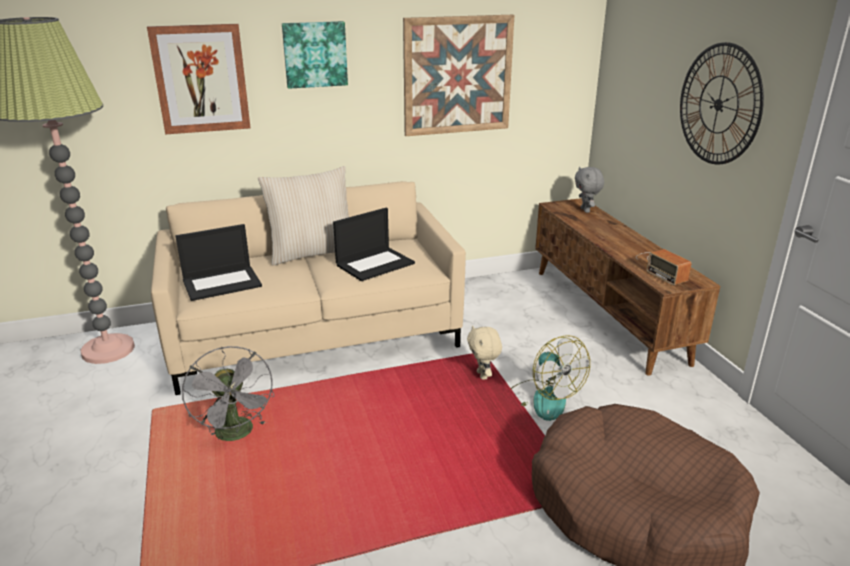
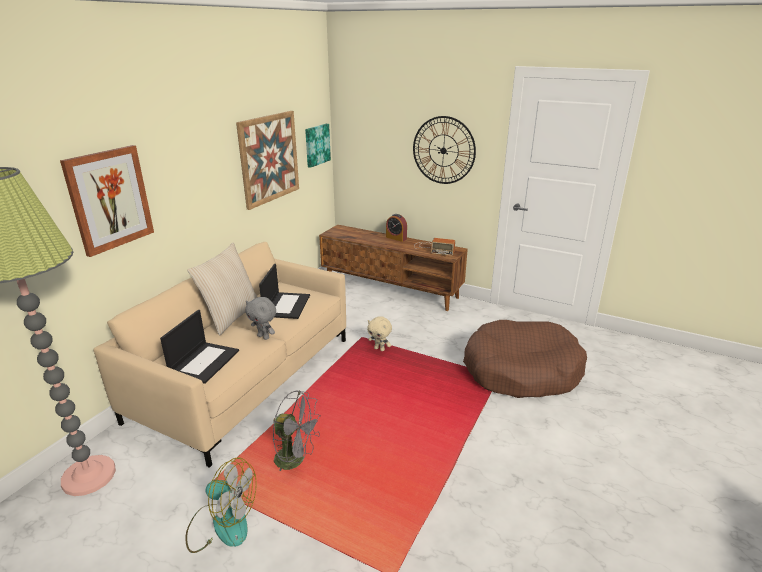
camera: 45 degrees left, 0 degrees up
picture [282,21,348,89] -> picture moved to [305,124,331,168]
fan [511,335,590,421] -> fan moved to [185,457,257,553]
grey plush toy [575,167,604,213] -> grey plush toy moved to [245,297,276,340]
none -> alarm clock [386,214,407,242]

